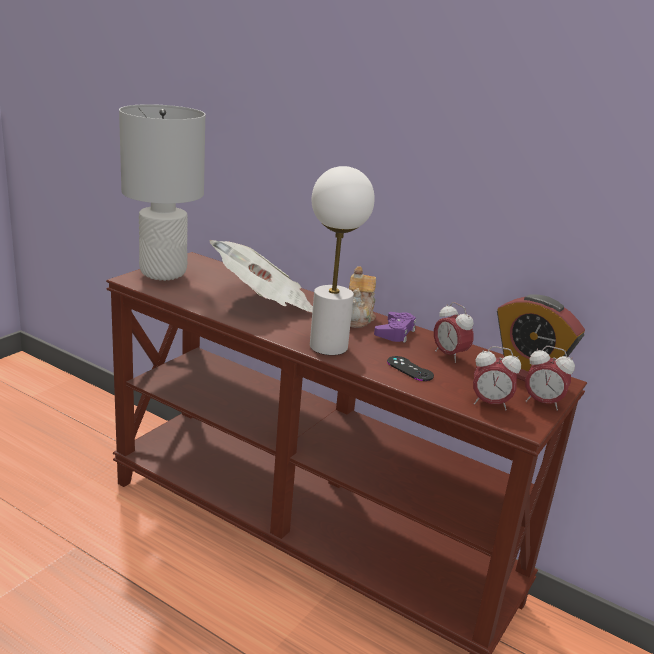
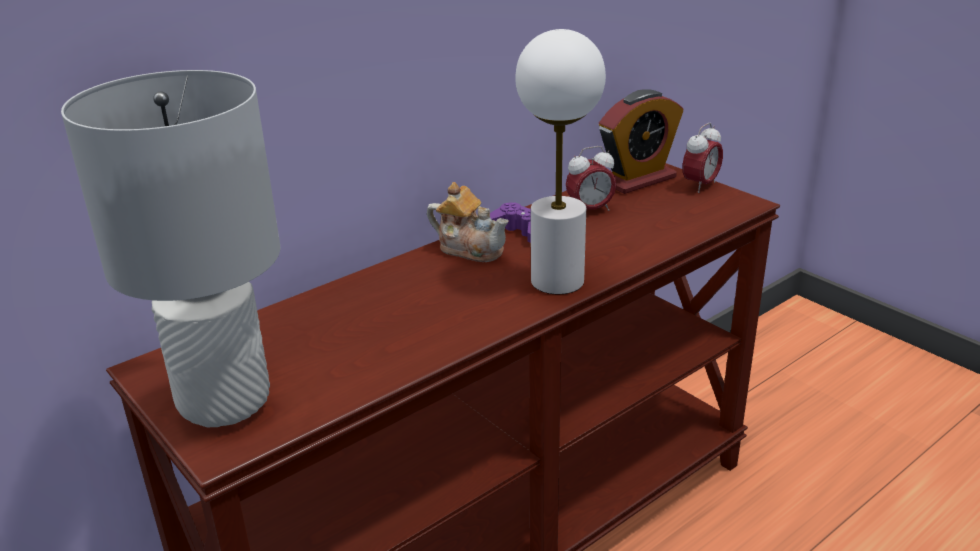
camera: 70 degrees left, 5 degrees up
newspaper [210,240,313,312] -> none
black game controller [387,356,434,381] -> none
alarm clock [473,346,521,410] -> none

